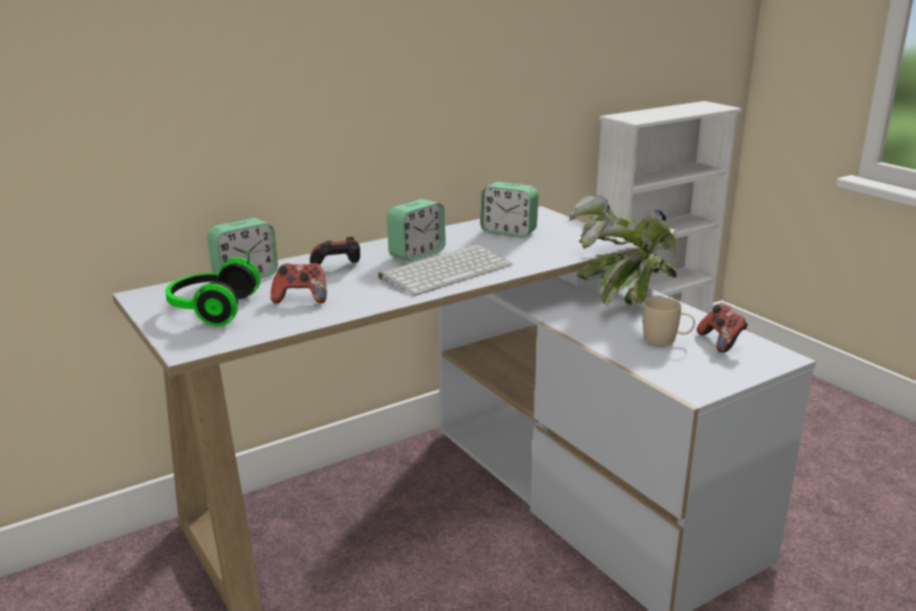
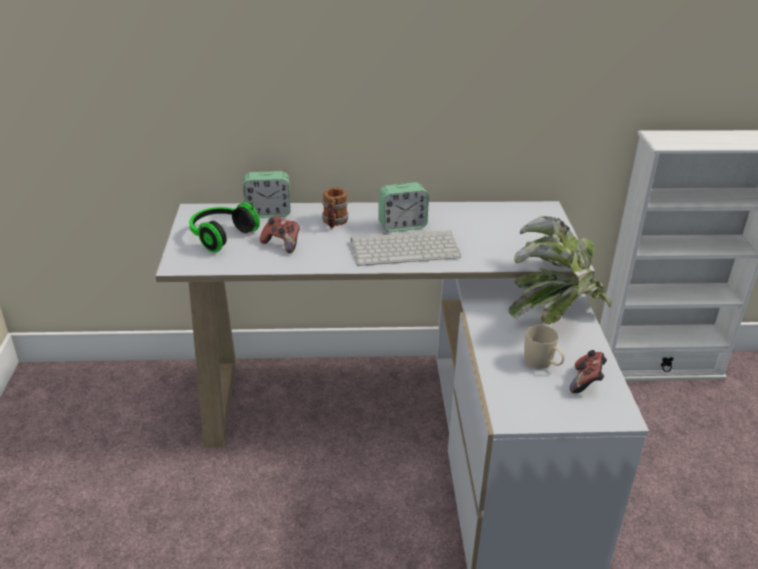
camera: 30 degrees right, 10 degrees up
game controller [310,237,360,265] -> mug [322,188,348,228]
alarm clock [481,182,538,238] -> none

